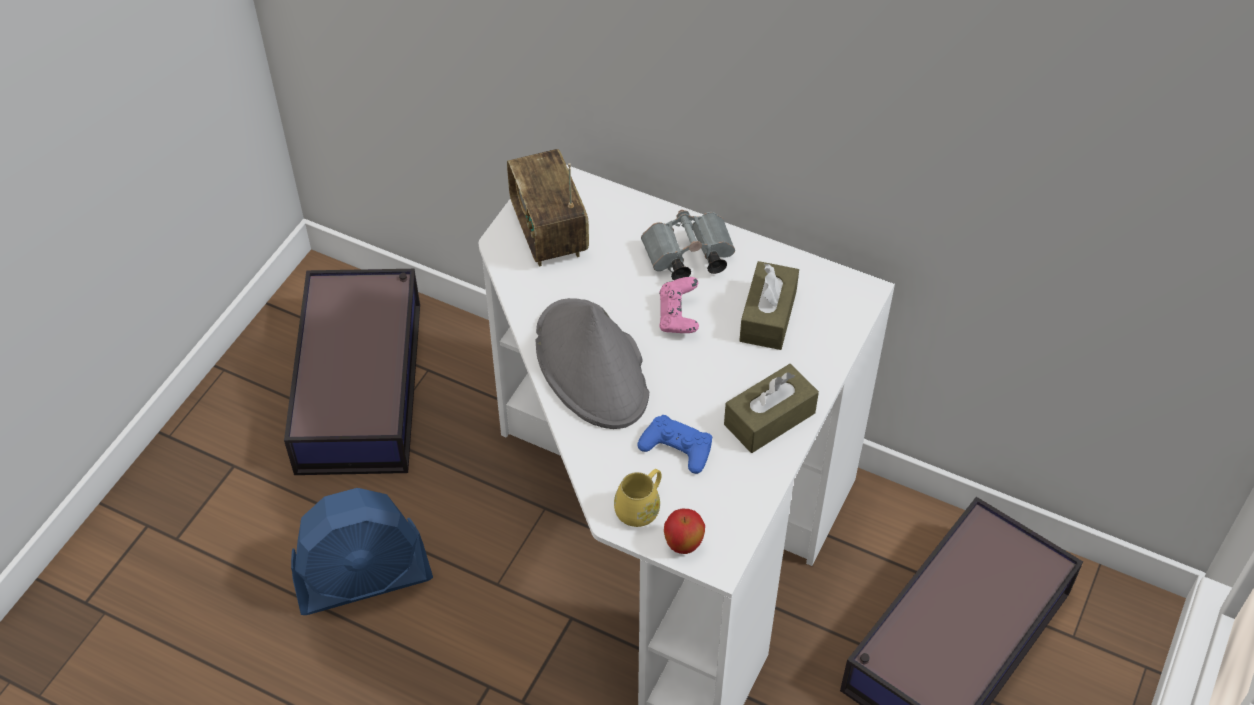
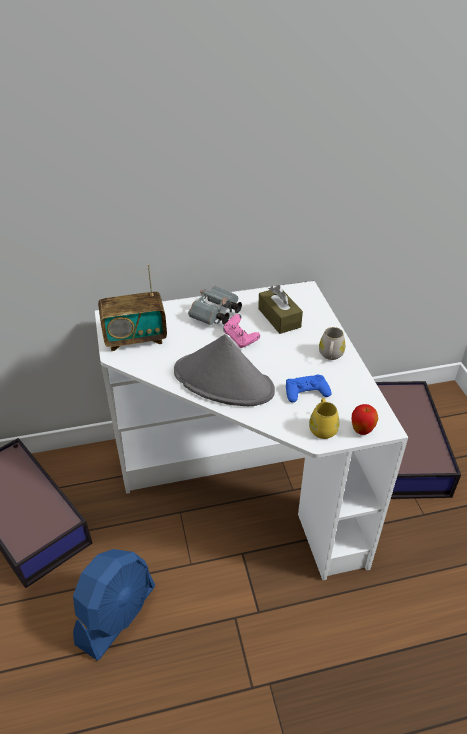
camera: 40 degrees left, 10 degrees down
radio [507,149,589,267] -> radio turned 45 degrees counterclockwise [98,264,167,351]
brown tissue box [724,364,819,453] -> white mug [319,327,345,360]

